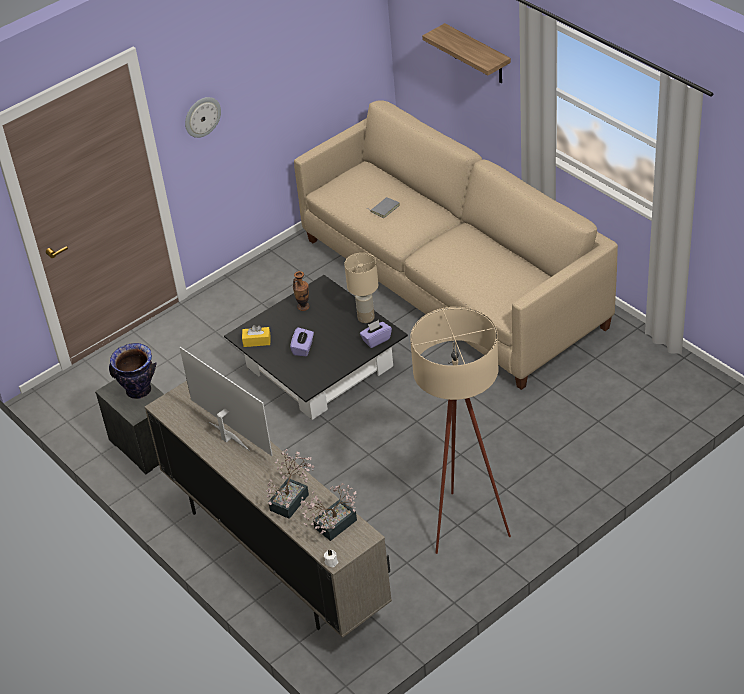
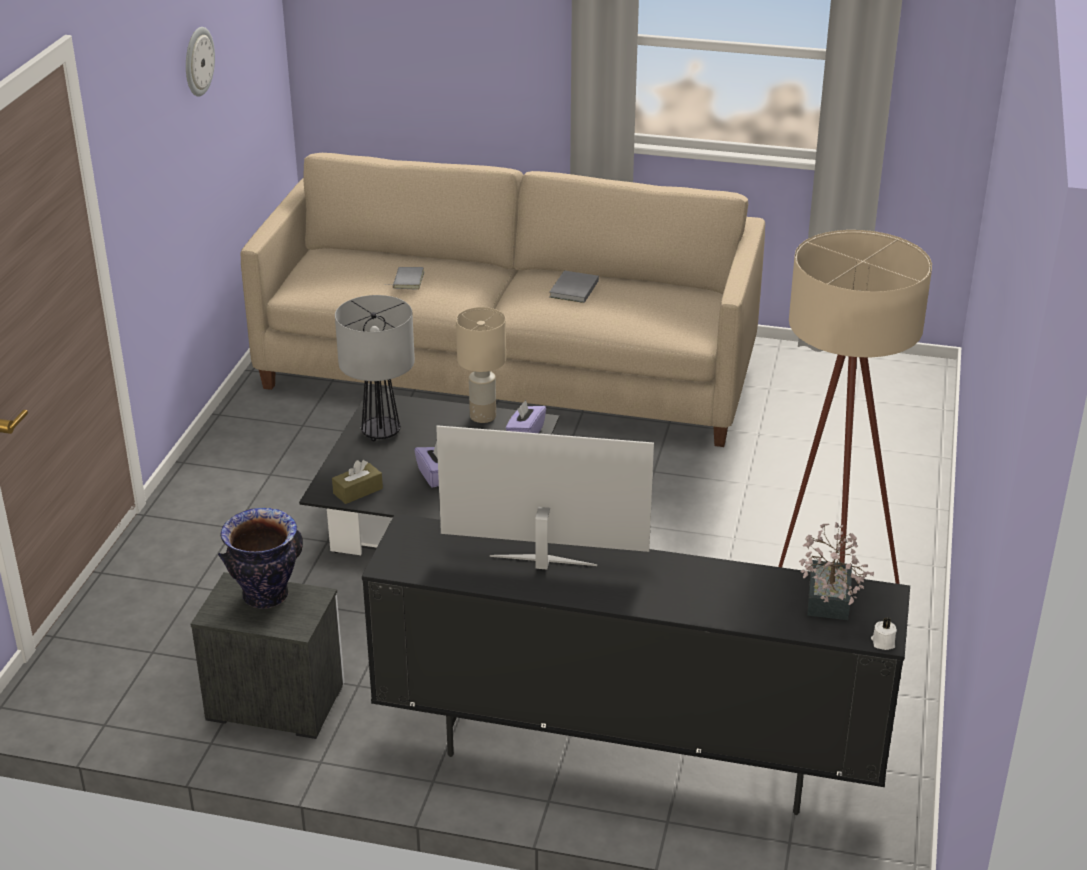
camera: 40 degrees left, 10 degrees down
beige tv stand [145,381,392,638] -> black tv stand [362,513,910,815]
wall clock [185,97,221,138] -> wall clock moved to [186,27,215,97]
yellow tissue box [242,325,271,347] -> brown tissue box [332,460,383,504]
potted plant [266,449,315,519] -> none
vase [293,271,309,311] -> table lamp [335,295,415,441]
shelf [422,23,511,83] -> none
none -> grey book [549,271,599,303]

